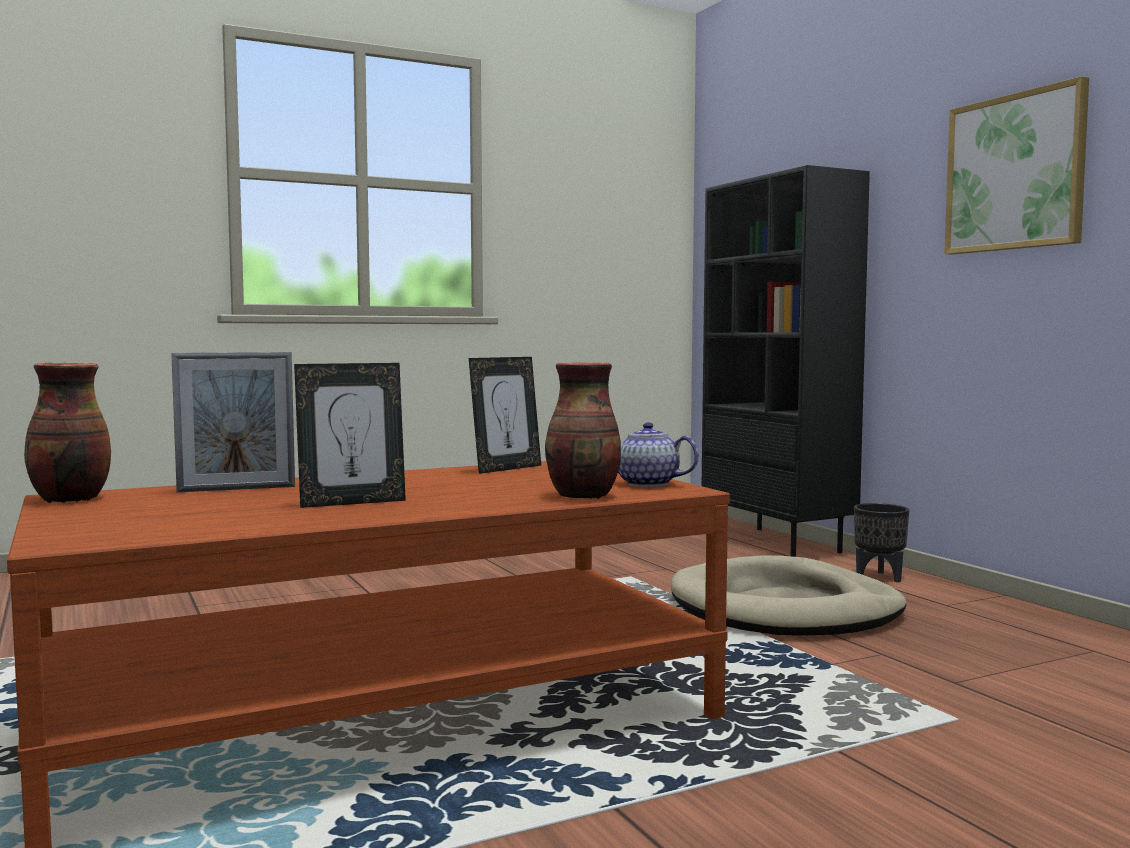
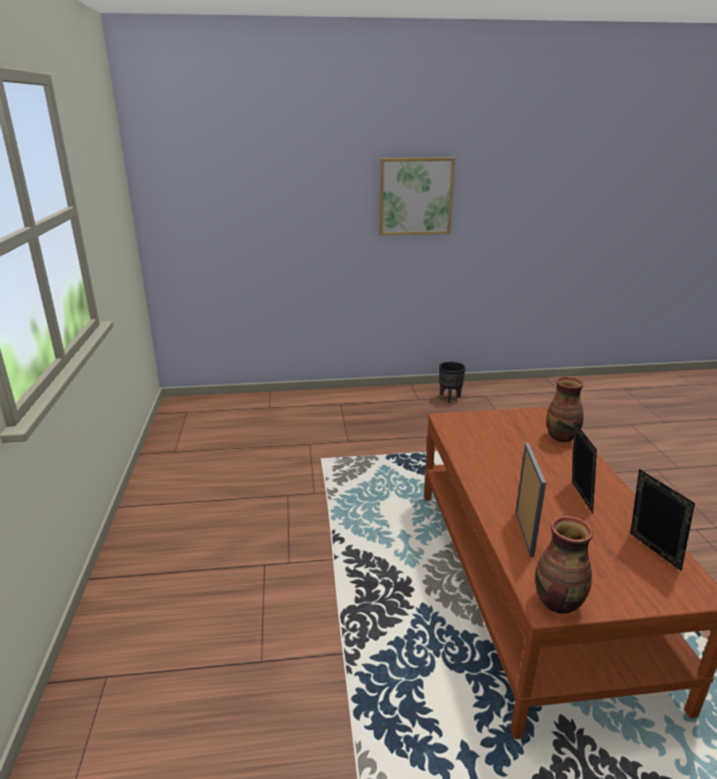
camera: 70 degrees left, 20 degrees up
picture frame [469,357,541,474] -> picture frame moved to [630,469,695,571]
teapot [618,422,699,487] -> none
beige dog bed [671,555,906,636] -> none
black bookcase [702,165,870,557] -> none
black planter [854,503,909,582] -> black planter moved to [439,362,465,403]

